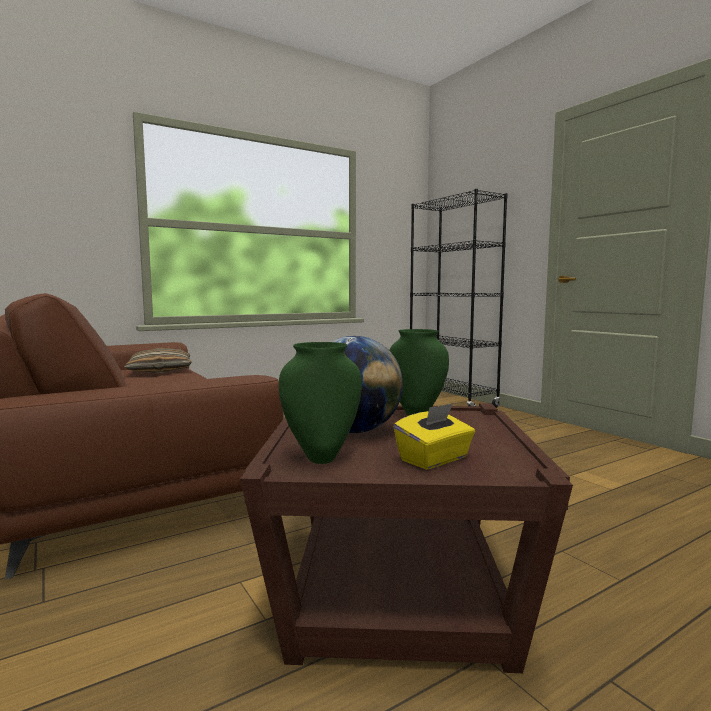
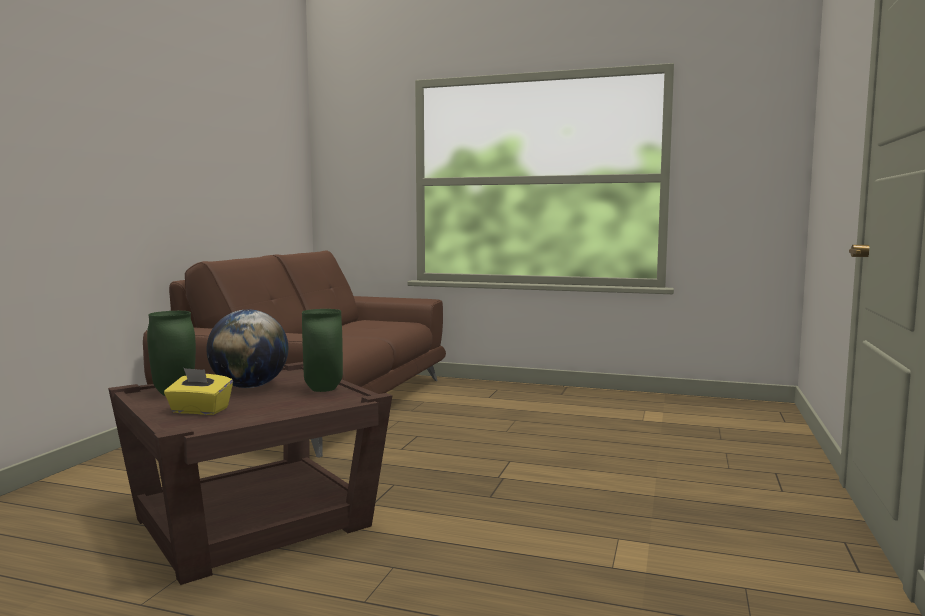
camera: 50 degrees right, 0 degrees up
pillow [124,348,192,373] -> none
black bookcase [410,189,507,408] -> none

